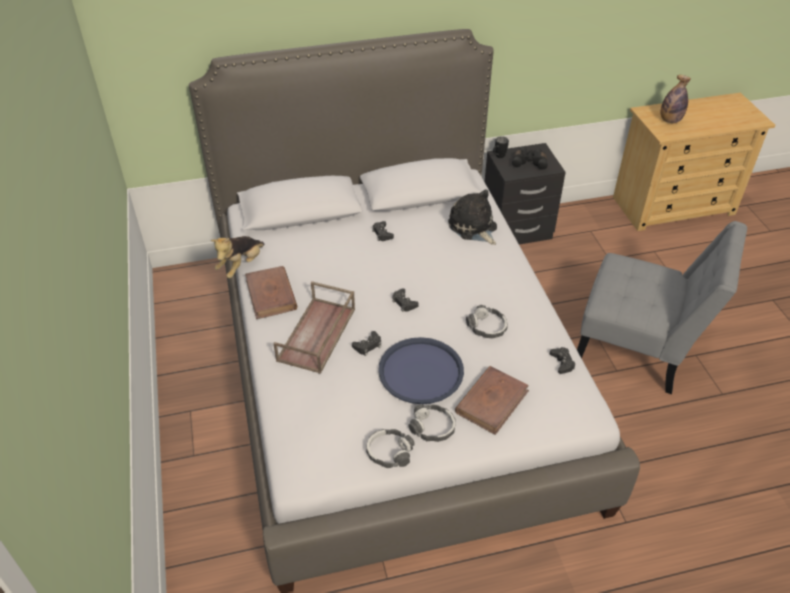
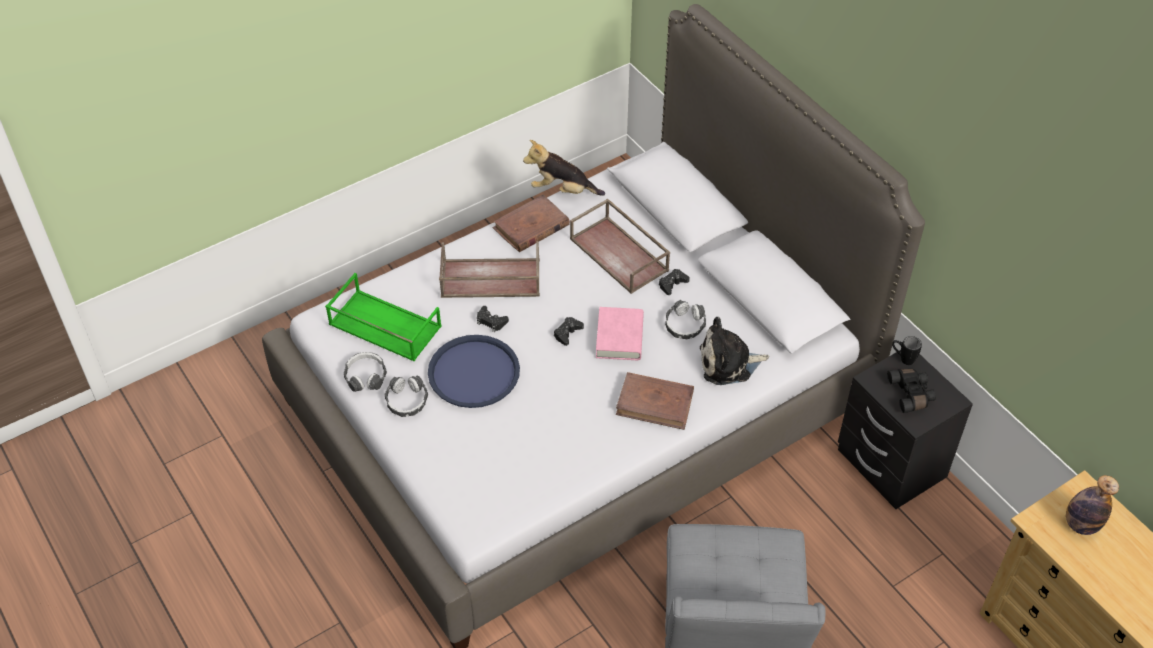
camera: 70 degrees right, 5 degrees up
plush toy [448,189,497,245] -> plush toy turned 135 degrees counterclockwise [700,317,769,385]
brown book [455,366,529,435] -> brown book moved to [616,372,694,430]
headphones [466,305,508,338] -> headphones moved to [665,300,706,339]
black game controller [550,347,575,374] -> none
none -> green tray [325,273,442,361]
none -> brown tray [570,198,670,294]
none -> pink book [596,307,644,360]

